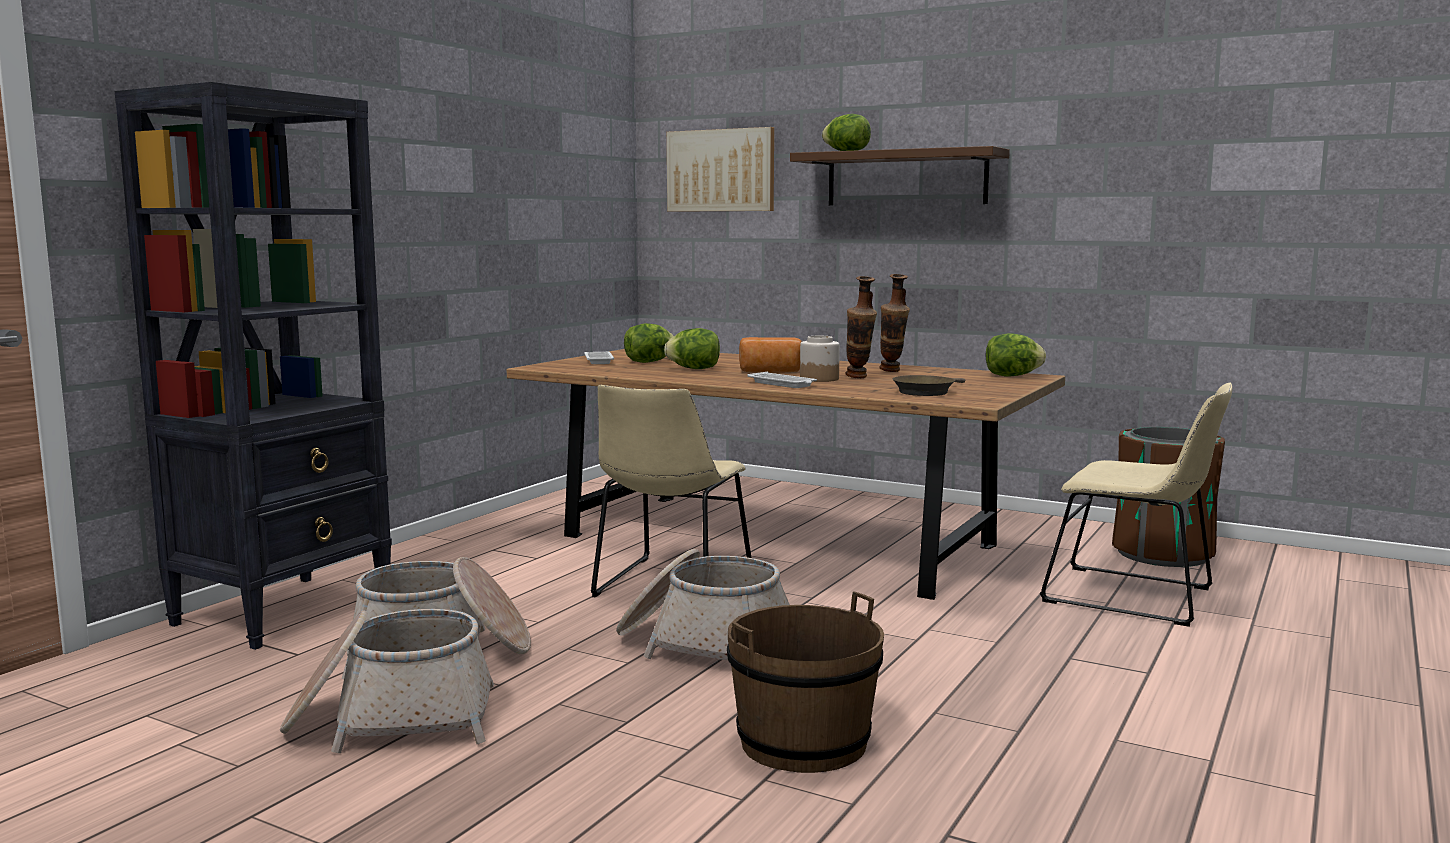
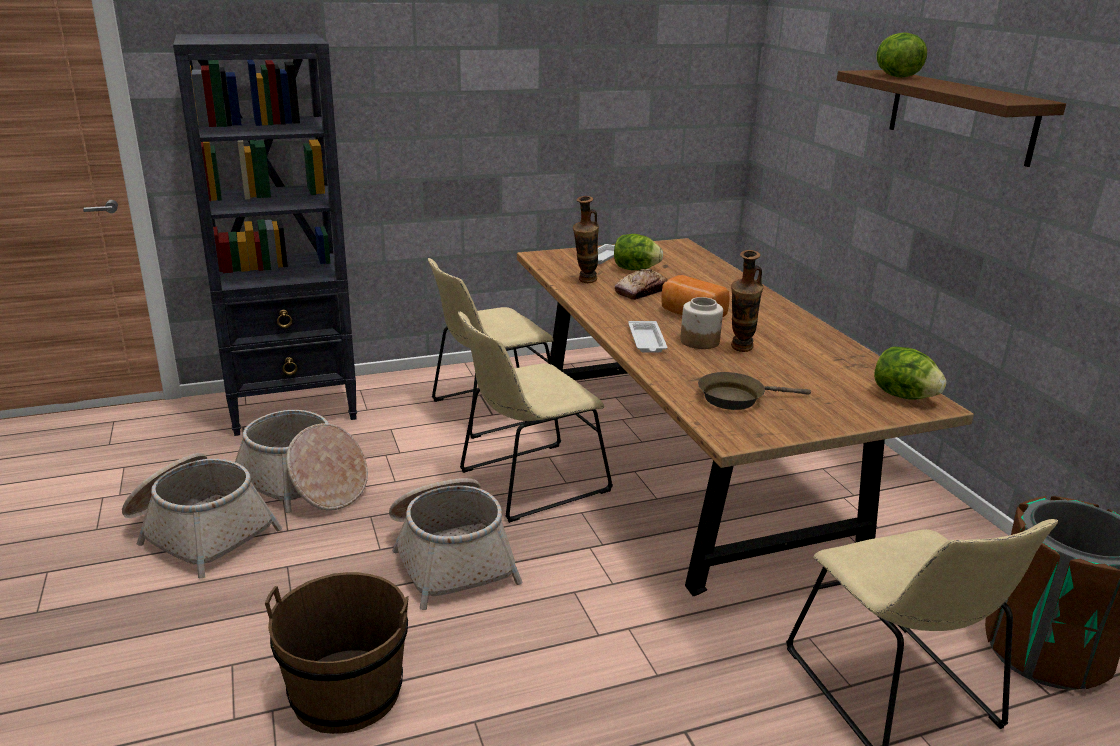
camera: 40 degrees right, 15 degrees up
lettuce [664,328,720,369] -> bread [614,269,668,300]
picture [667,127,774,212] -> none
vase [880,274,910,372] -> vase moved to [573,196,599,283]
none -> beige chair [428,258,554,439]

